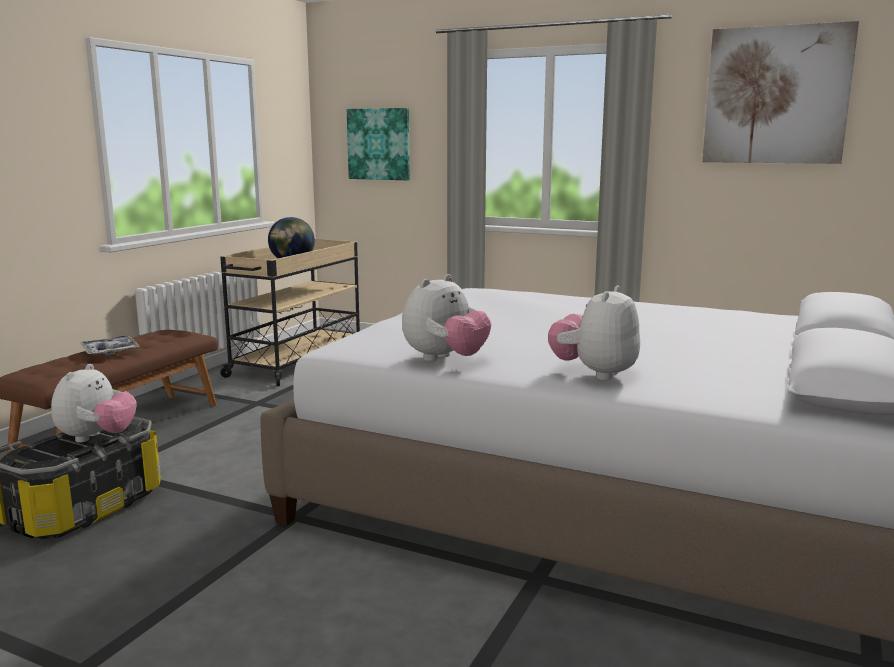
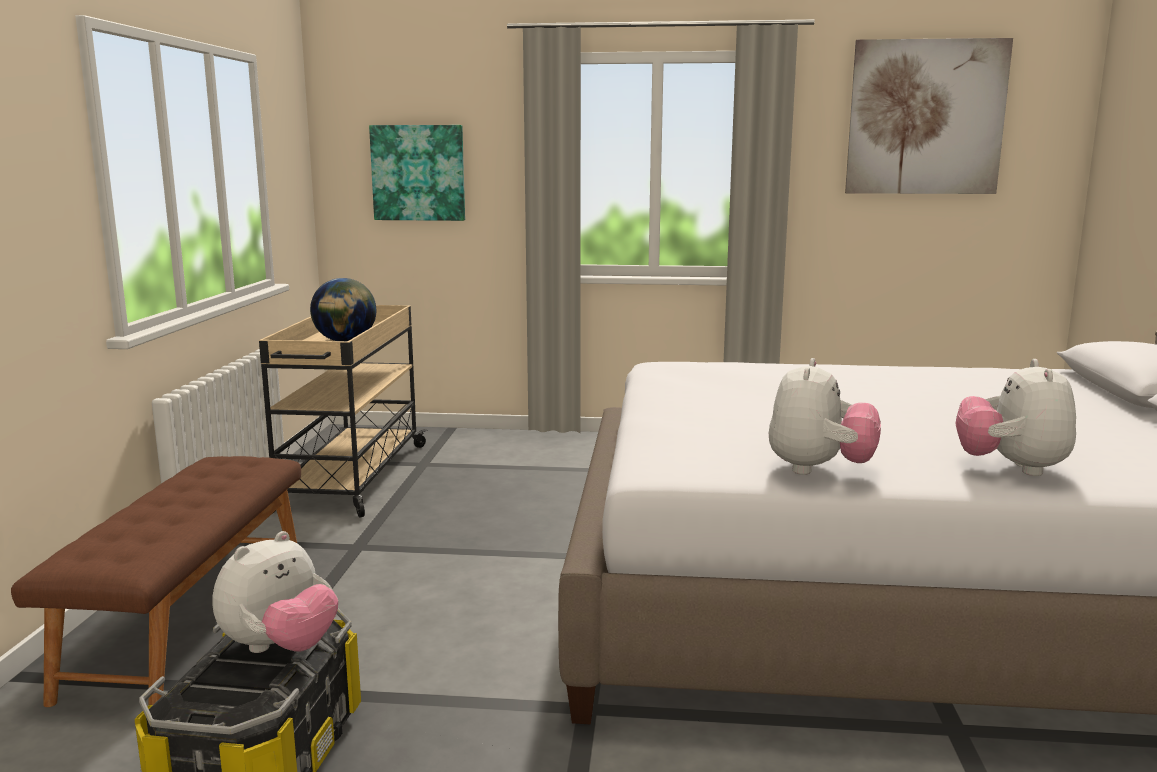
camera: 20 degrees left, 0 degrees up
plush toy [51,364,137,443] -> plush toy turned 45 degrees clockwise [212,531,338,653]
tray [80,335,140,356] -> none

